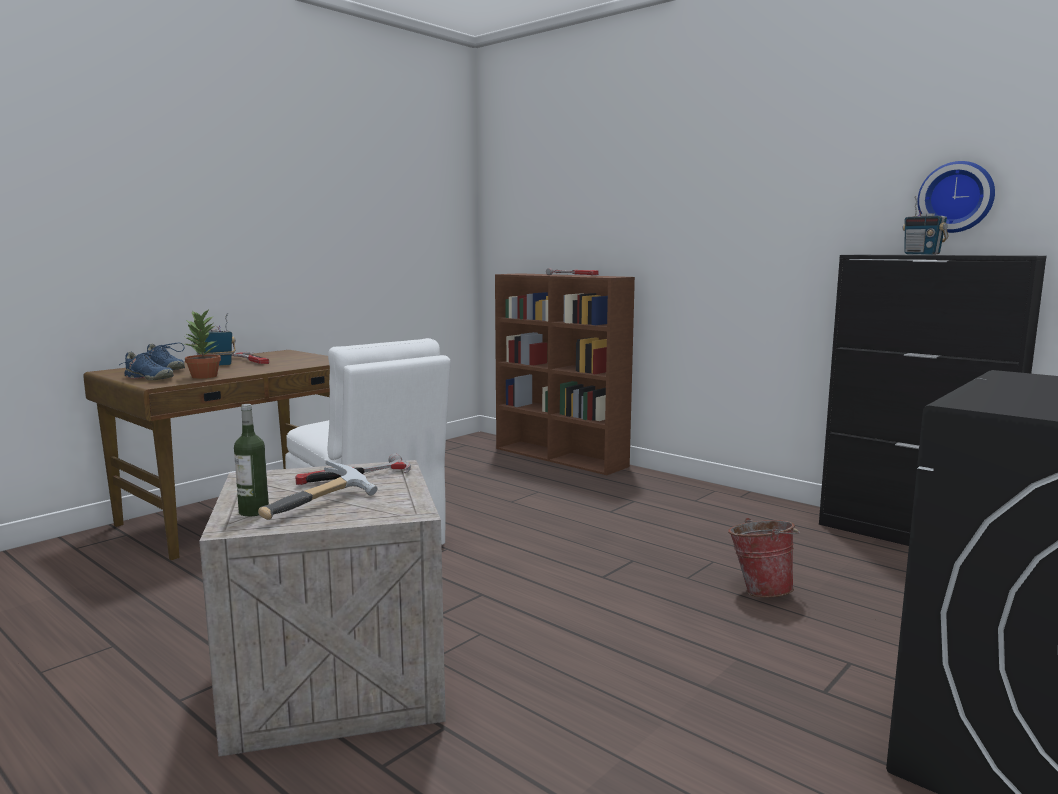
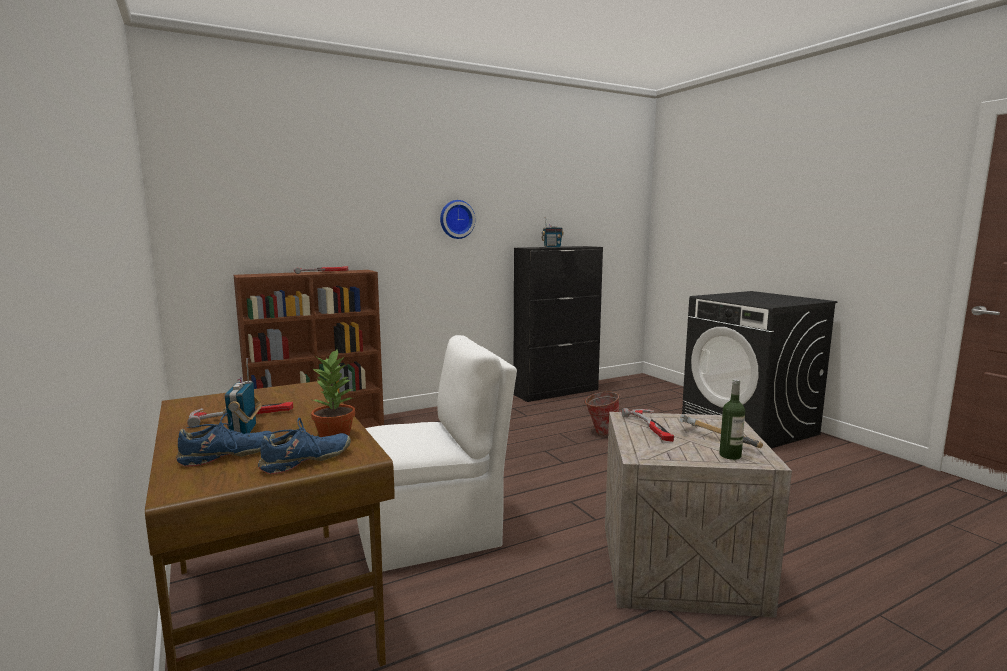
camera: 70 degrees left, 0 degrees up
wall clock [917,161,995,233] -> wall clock moved to [440,200,475,239]

